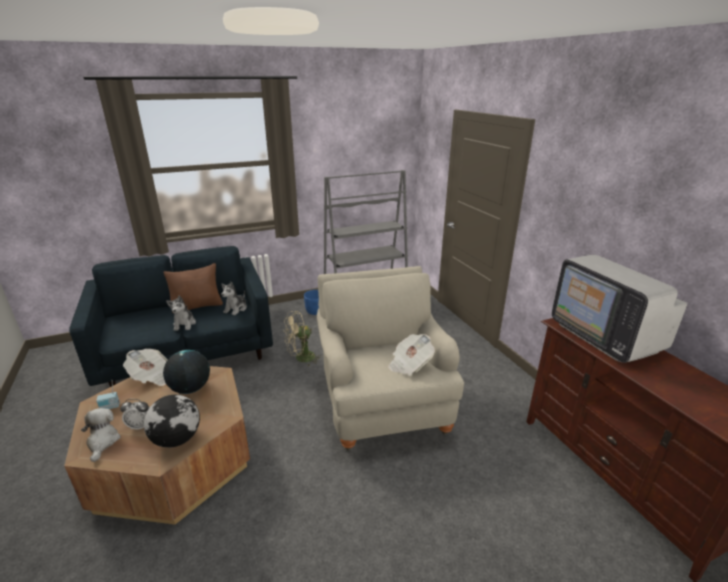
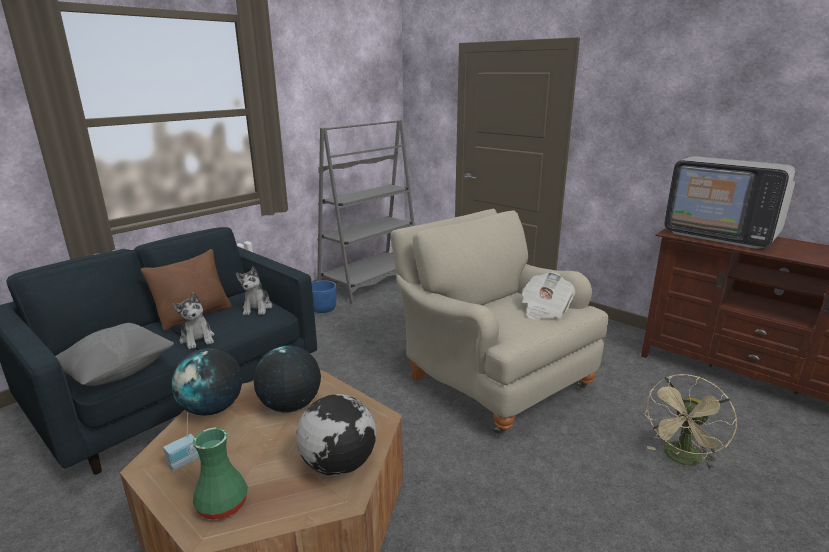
camera: 25 degrees left, 5 degrees down
plush toy [81,408,121,462] -> green vase [193,427,248,520]
alarm clock [120,399,150,429] -> none
newspaper [123,349,168,386] -> globe [172,348,243,416]
beige fan [285,311,322,366] -> beige fan moved to [644,374,737,470]
none -> grey pillow [55,323,174,386]

